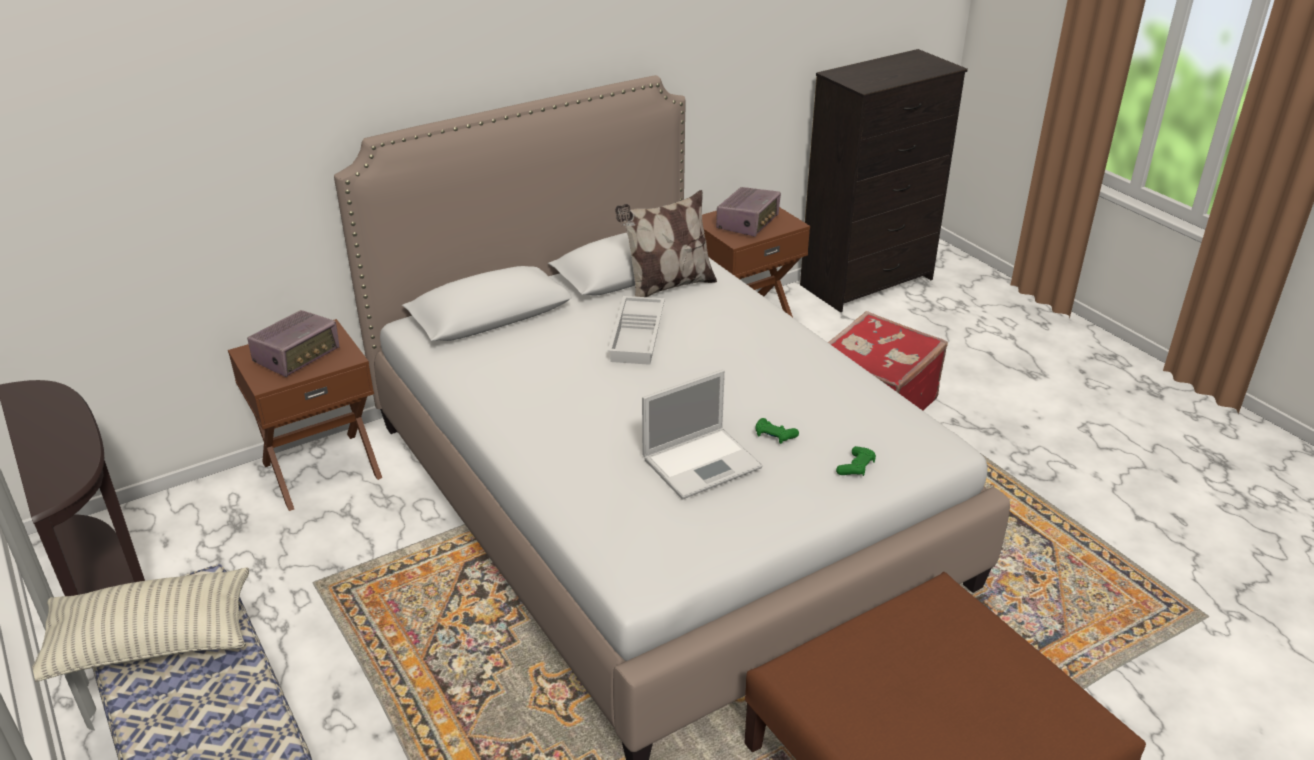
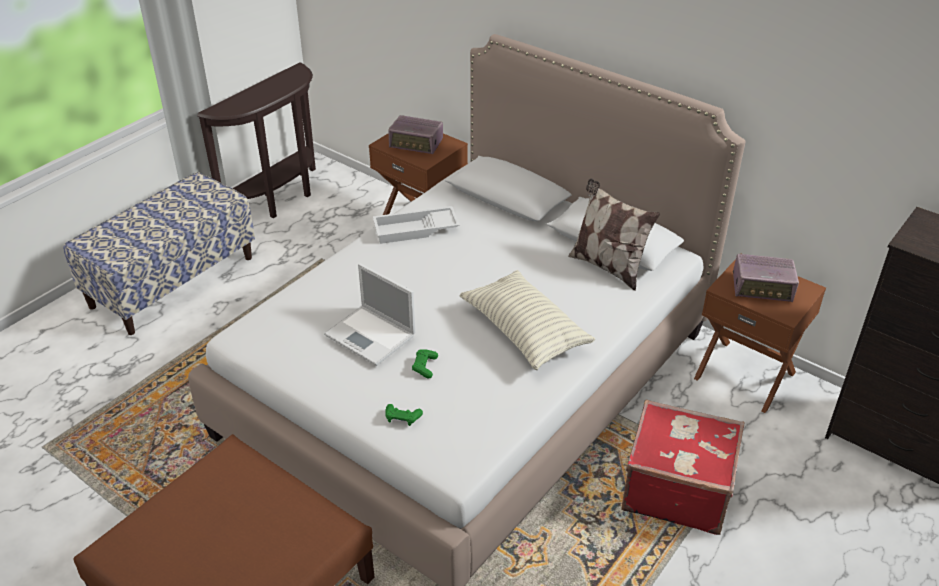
camera: 70 degrees right, 5 degrees up
pillow [32,567,249,682] -> pillow moved to [460,270,595,370]
white tray [607,296,665,365] -> white tray moved to [373,206,459,244]

